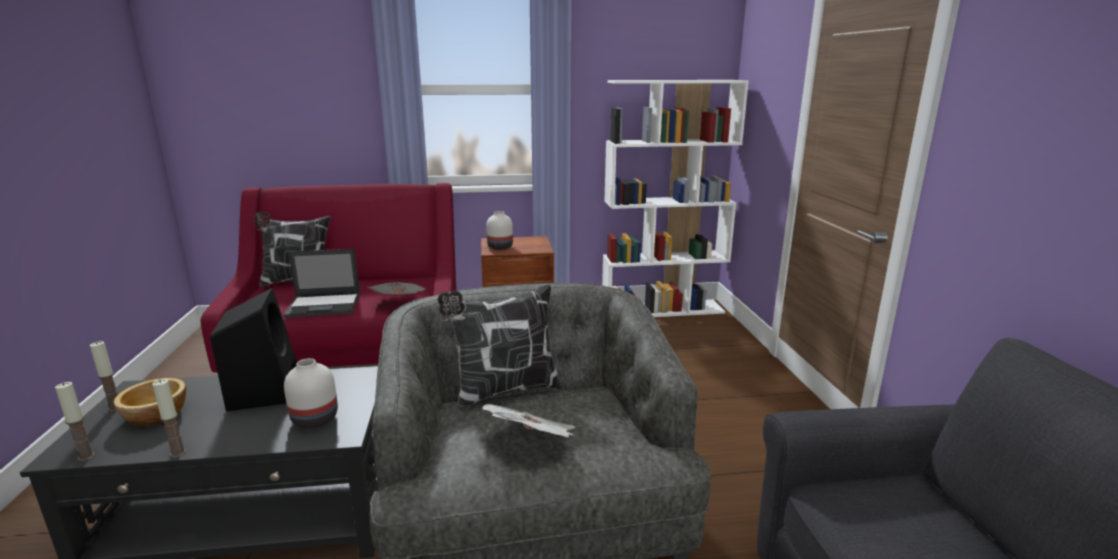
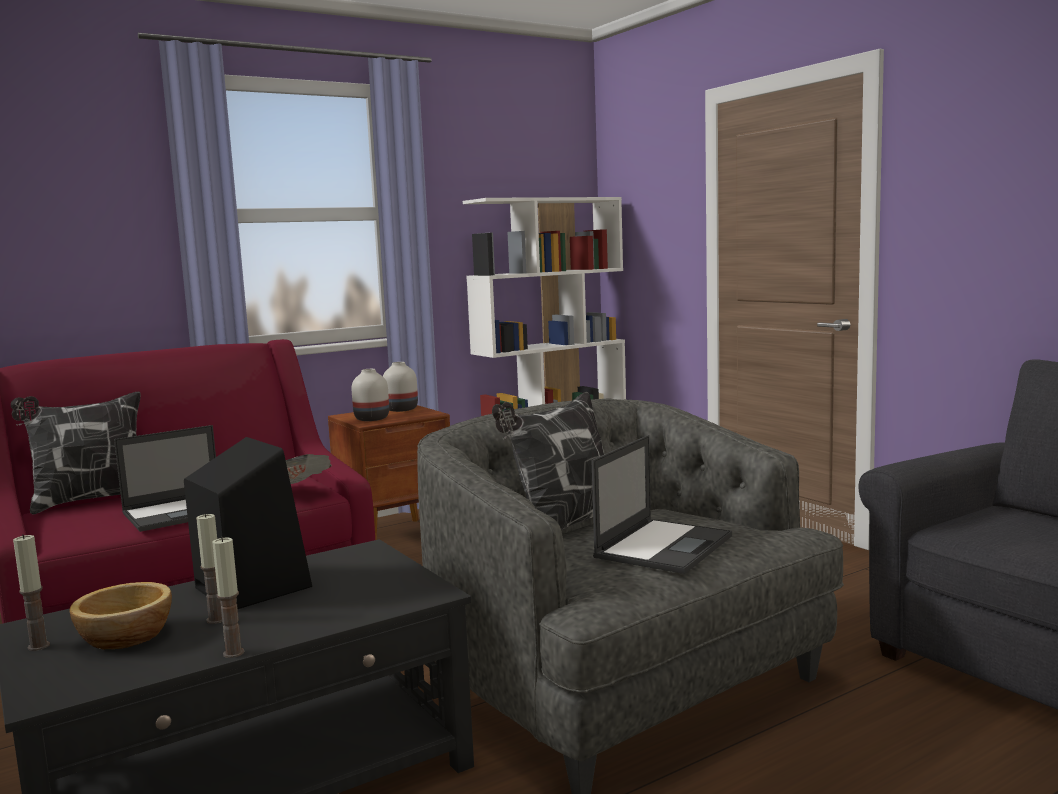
camera: 25 degrees left, 10 degrees down
candle [55,382,95,461] -> candle moved to [196,513,222,624]
white vase [284,358,338,429] -> white vase moved to [383,362,418,412]
newspaper [482,404,575,437] -> laptop [591,435,732,574]

